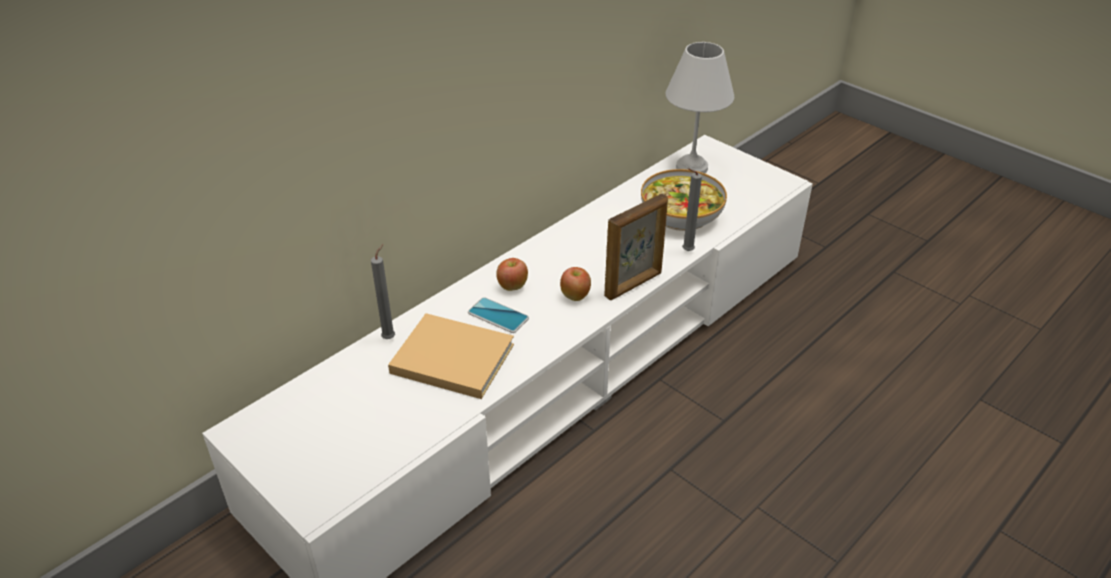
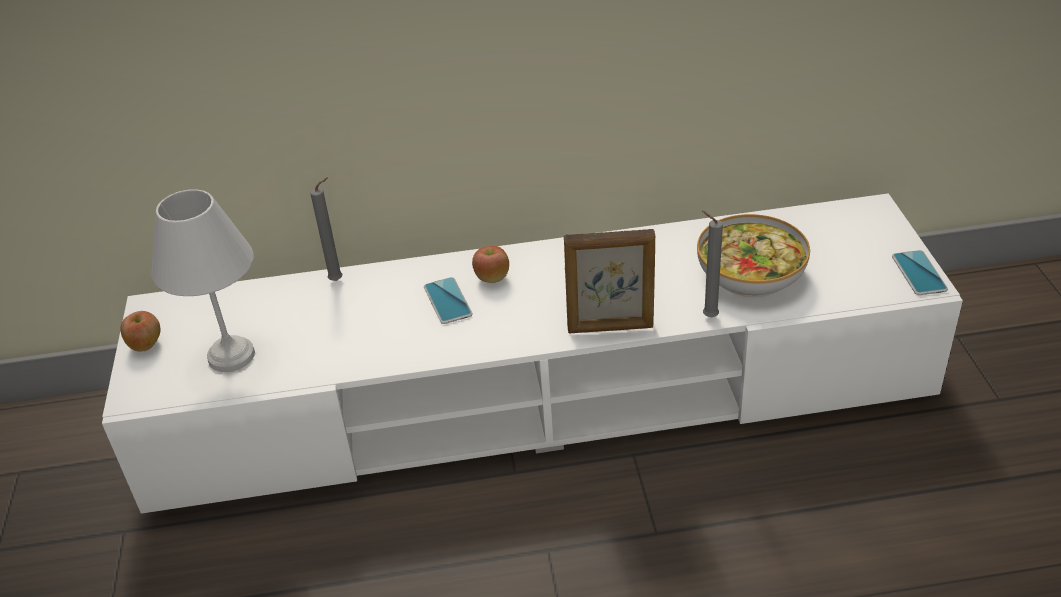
camera: 40 degrees right, 0 degrees up
beige book [388,313,514,399] -> none
apple [560,267,591,301] -> apple moved to [120,311,161,352]
white table lamp [666,42,734,173] -> white table lamp moved to [151,189,255,372]
none -> phone [892,250,948,295]

